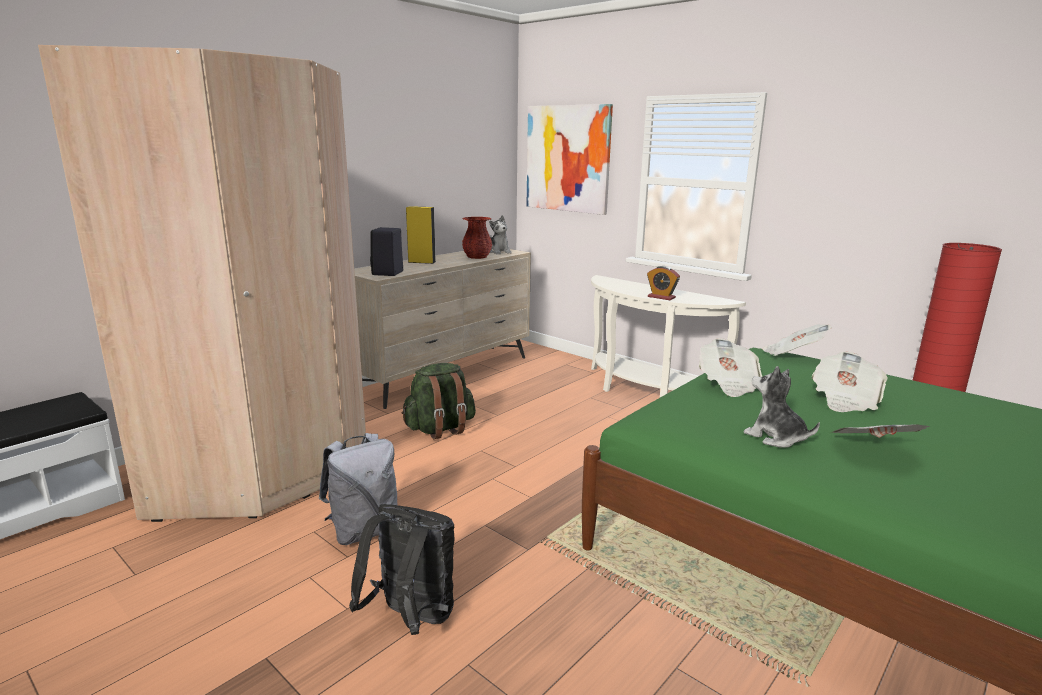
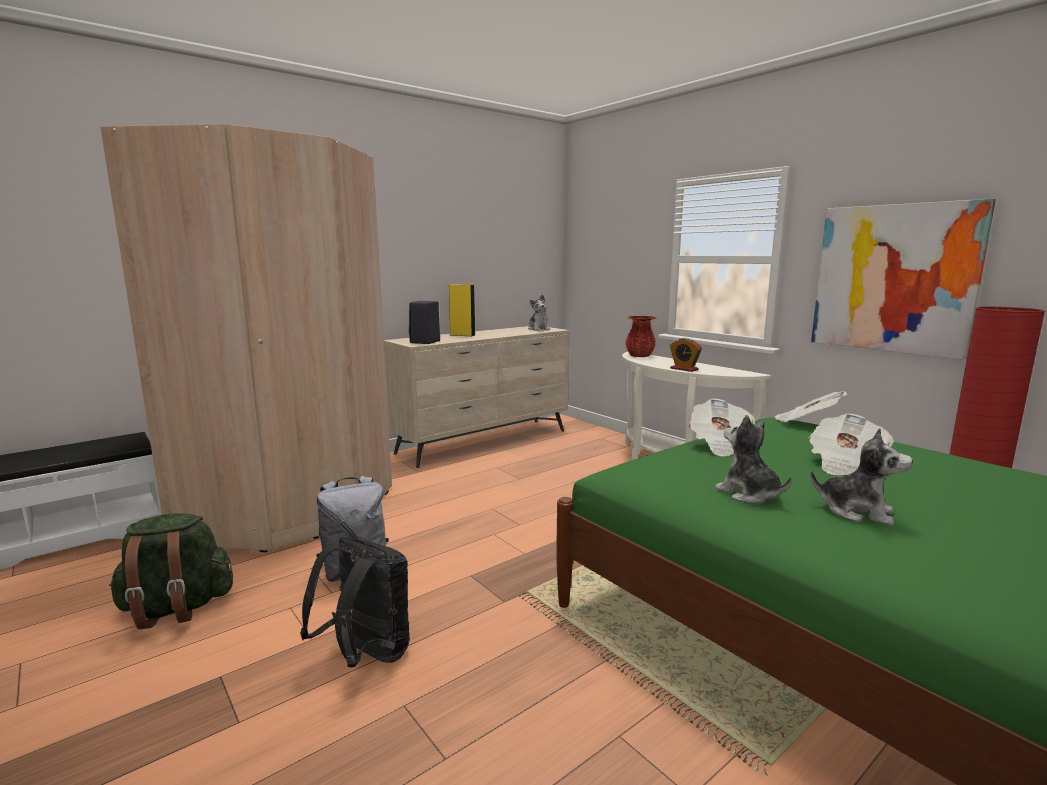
camera: 10 degrees right, 5 degrees down
green backpack [401,363,476,439] -> green backpack moved to [109,514,233,629]
red vase [462,217,492,259] -> red vase moved to [625,316,656,357]
picture [526,104,613,215] -> picture moved to [811,199,996,360]
newspaper [831,425,929,438] -> plush toy [810,428,913,526]

